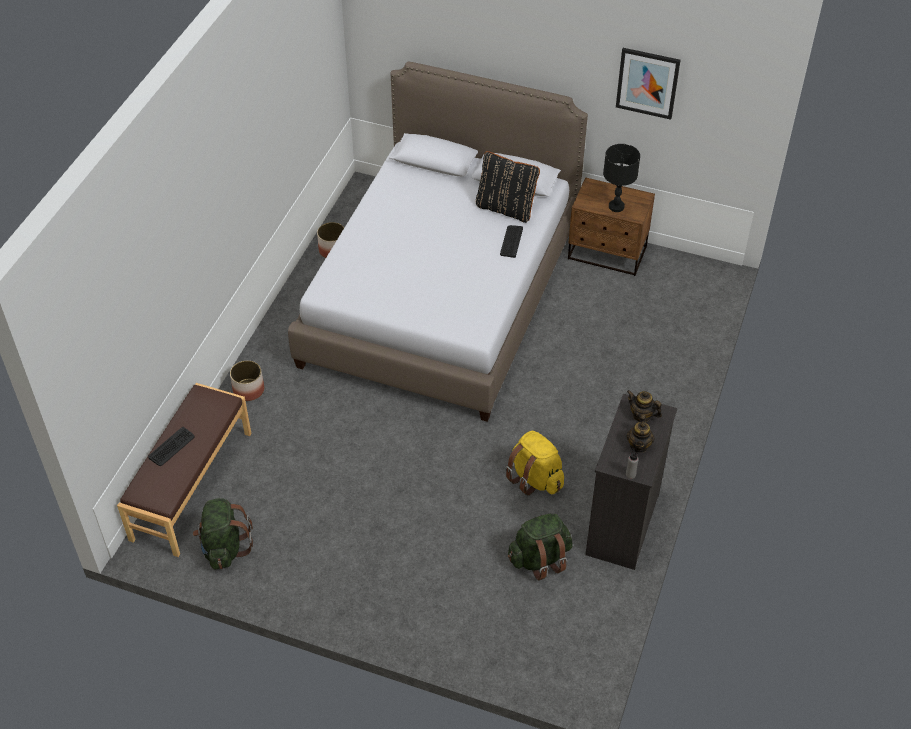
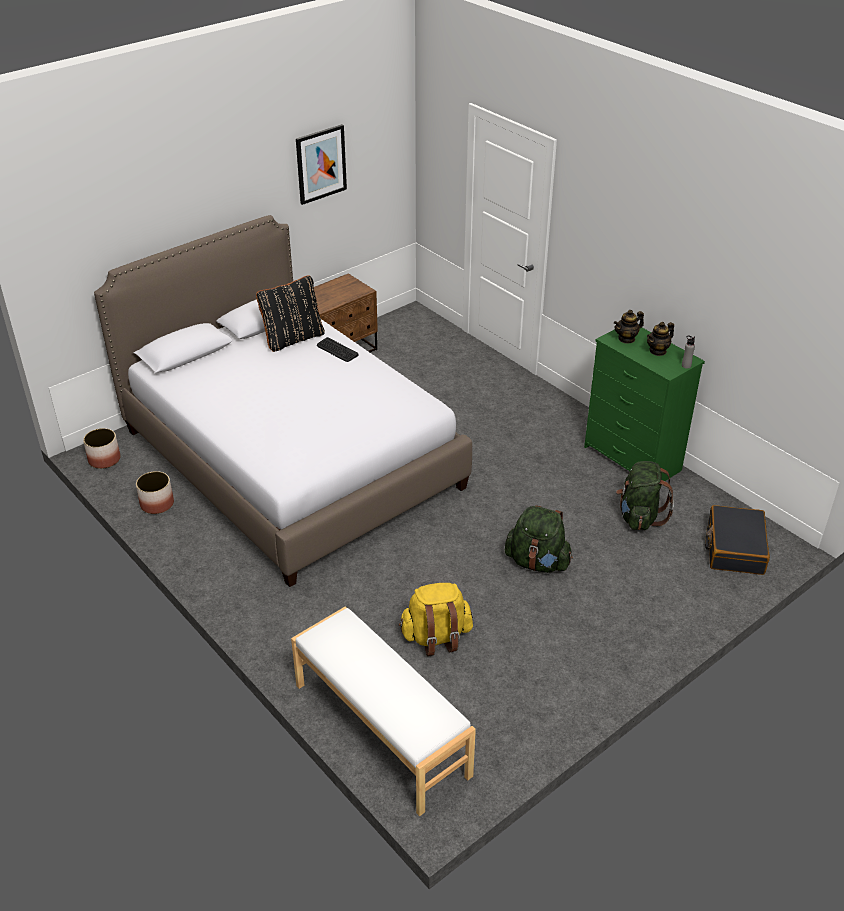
camera: 60 degrees left, 10 degrees down
brown bench [117,383,251,557] -> white bench [291,607,476,816]
keyboard [148,427,195,466] -> none
green backpack [193,498,253,570] -> green backpack moved to [505,505,573,573]
planter [230,360,264,401] -> planter moved to [83,428,120,469]
yellow backpack [505,431,564,495] -> yellow backpack moved to [399,583,473,656]
black dresser [585,394,677,570] -> green dresser [584,328,705,481]
black table lamp [603,144,640,212] -> none
teapot [626,414,655,453] -> teapot turned 105 degrees clockwise [647,322,674,356]
none -> black suitcase [705,505,770,575]

